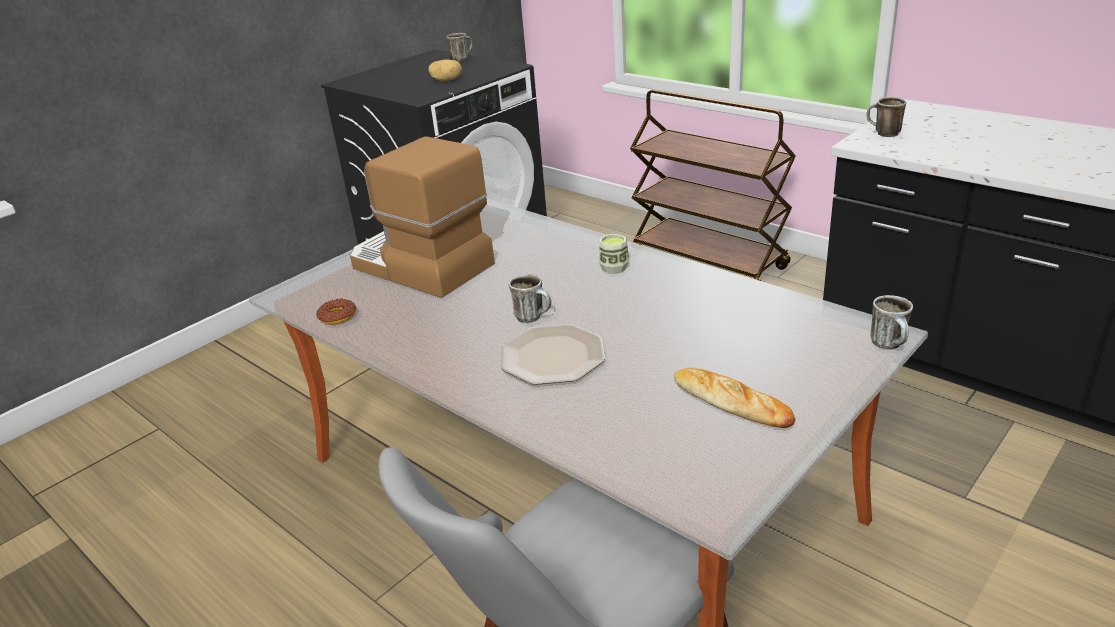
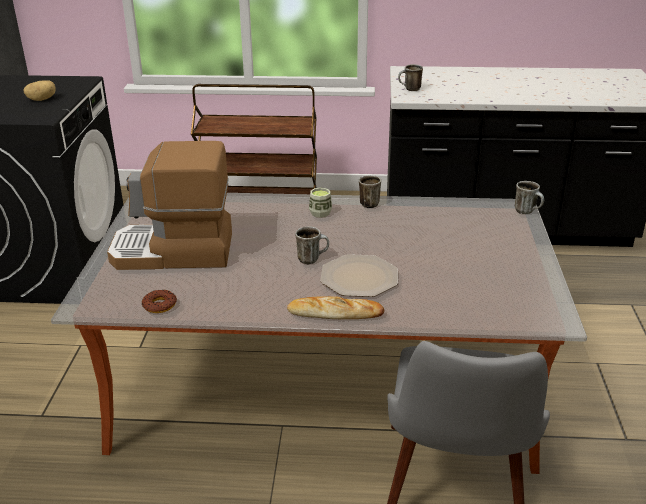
camera: 40 degrees left, 0 degrees up
mug [446,33,472,62] -> mug moved to [359,175,381,208]
bread [674,368,795,428] -> bread moved to [287,296,384,319]

